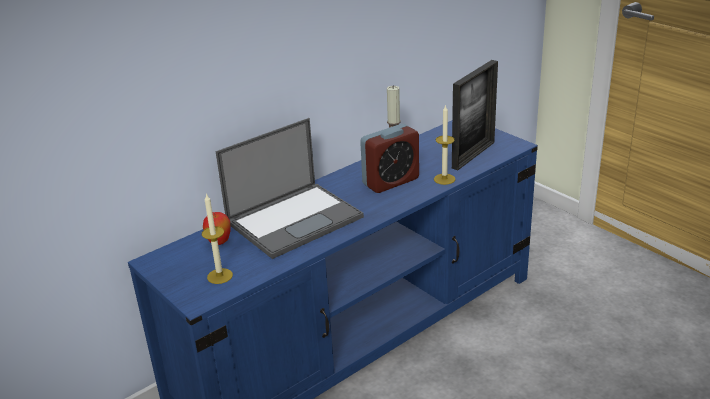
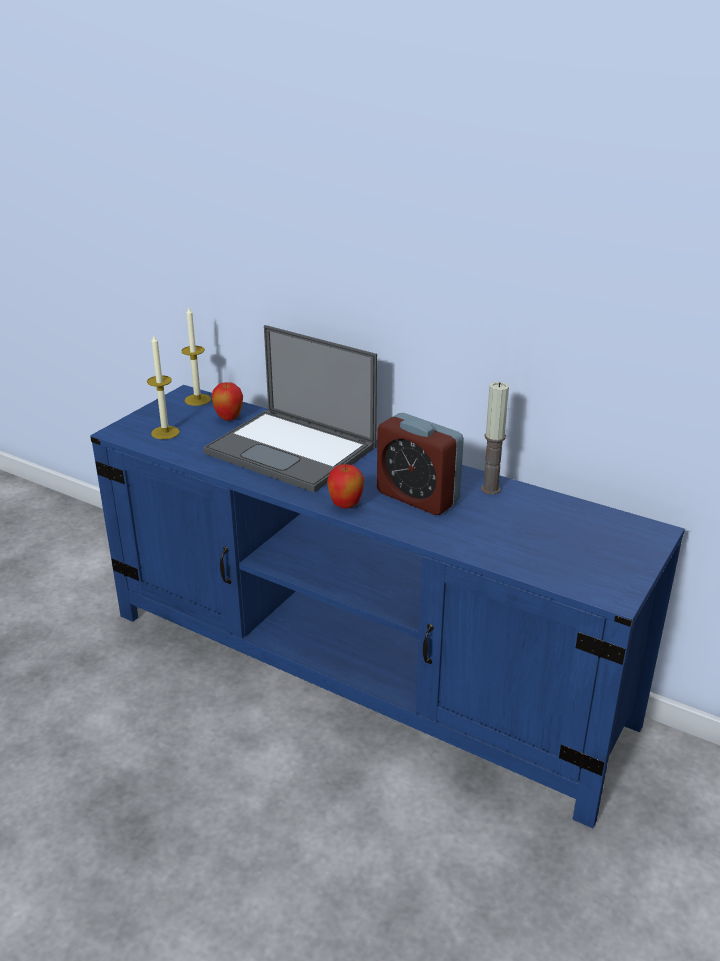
camera: 70 degrees right, 0 degrees up
candle [434,104,455,185] -> candle moved to [181,307,211,406]
picture frame [452,60,498,170] -> none
none -> apple [327,464,364,509]

